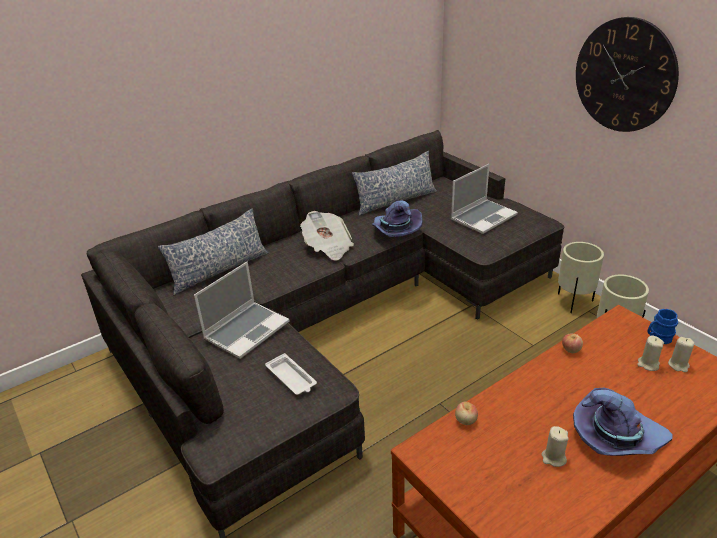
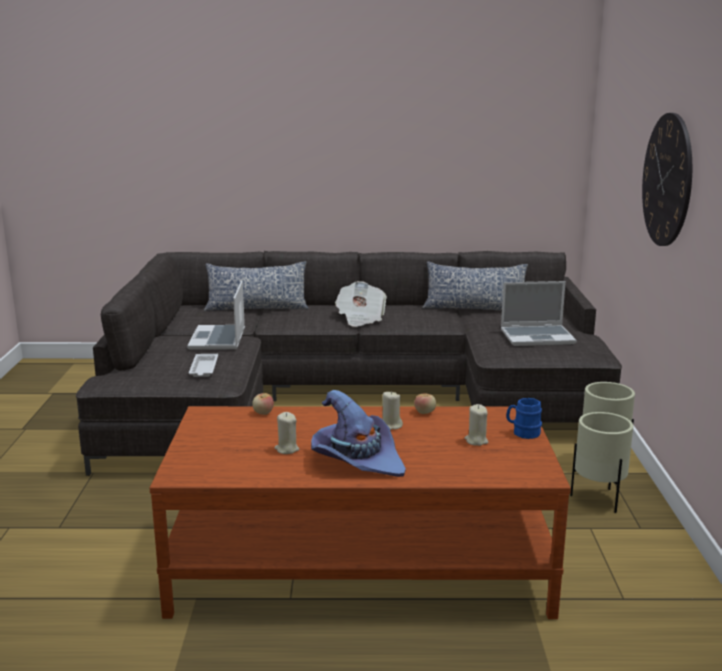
camera: 35 degrees right, 15 degrees down
laptop [194,262,290,359] -> laptop turned 105 degrees clockwise [187,281,245,350]
purple hat [372,200,423,237] -> none
beige candle [668,337,694,372] -> beige candle moved to [382,391,403,430]

